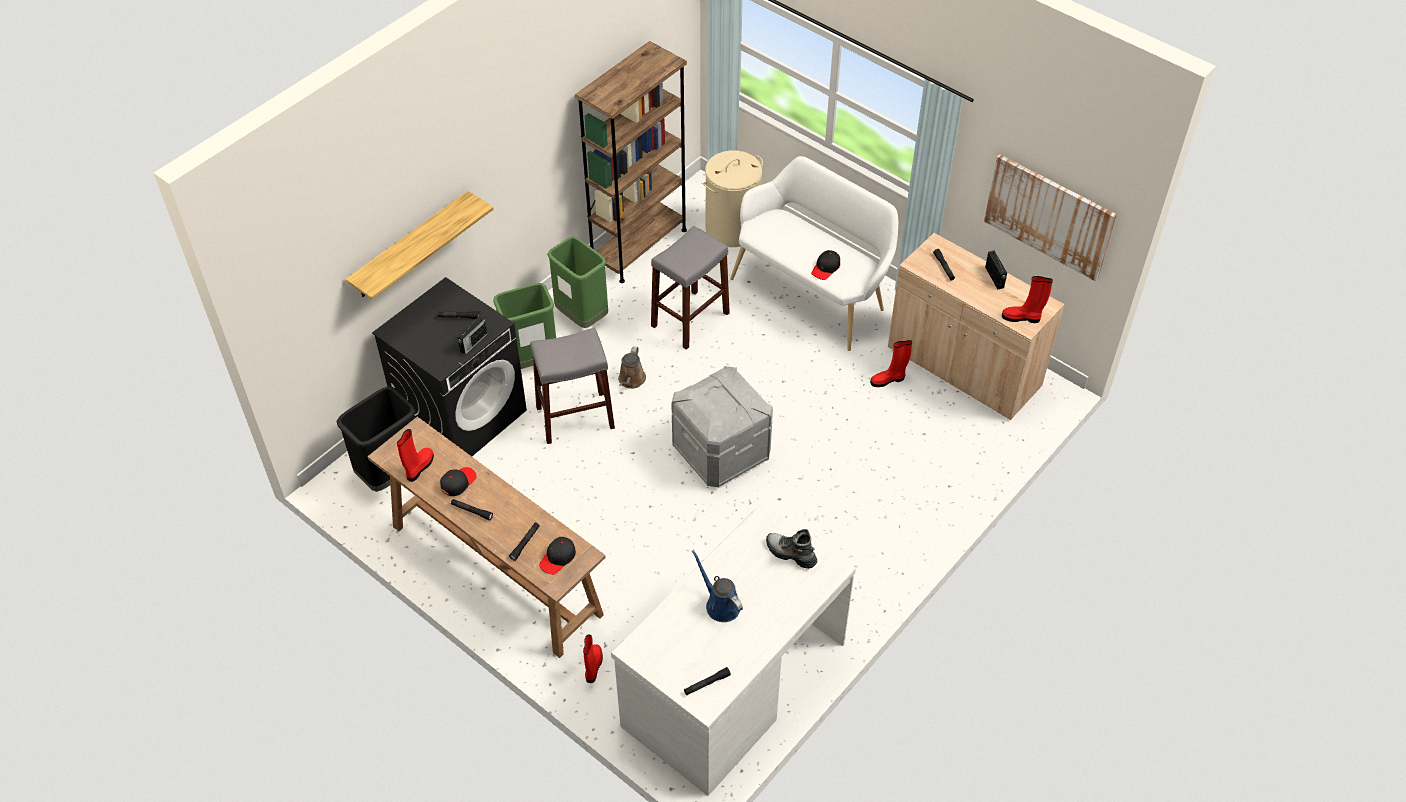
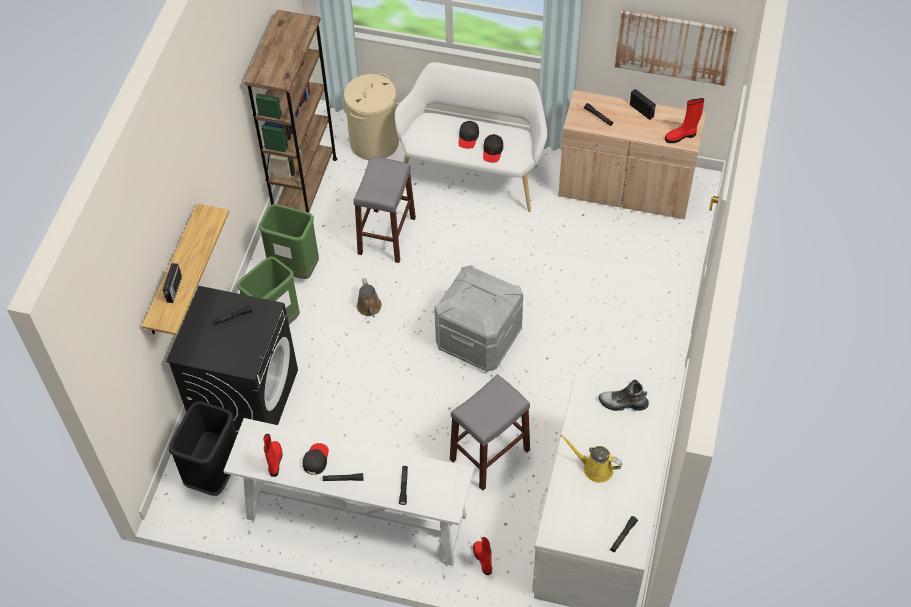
camera: 25 degrees left, 5 degrees up
brown console table [368,417,606,658] -> white console table [224,418,474,566]
radio [457,316,487,355] -> radio moved to [163,263,182,303]
grey stool [530,327,615,444] -> grey stool moved to [450,374,530,491]
black cap [539,537,576,575] -> black cap moved to [459,121,479,149]
blue watering can [692,550,743,622] -> yellow watering can [561,434,622,483]
red boot [870,340,912,387] -> none

